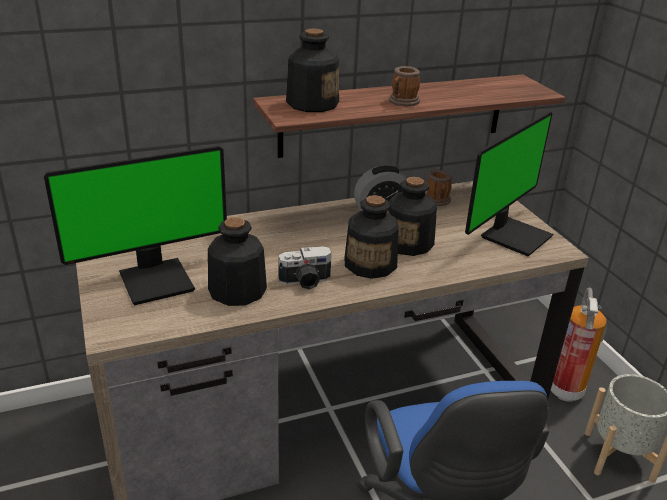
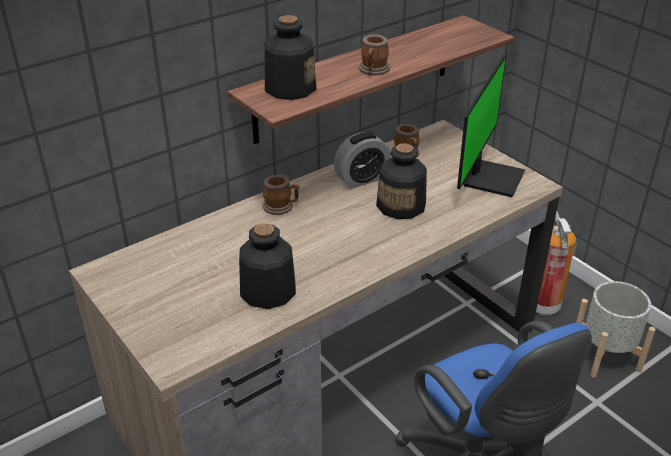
camera: 15 degrees left, 5 degrees up
monitor [44,146,227,305] -> none
camera [278,246,332,290] -> none
bottle [344,195,399,279] -> none
none -> mug [263,175,300,215]

